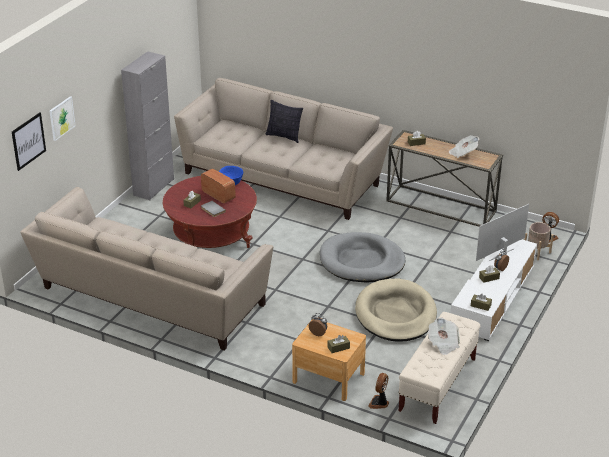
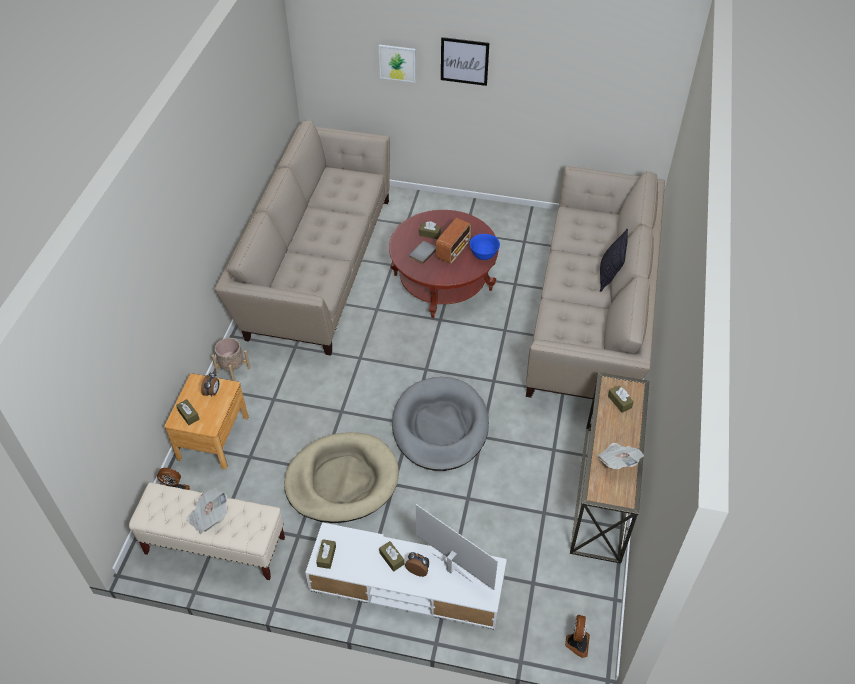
camera: 75 degrees right, 15 degrees up
picture [12,113,46,171] -> picture moved to [441,37,489,86]
grey cabinet [121,51,174,200] -> none
beige planter [524,222,554,260] -> beige planter moved to [212,338,251,381]

